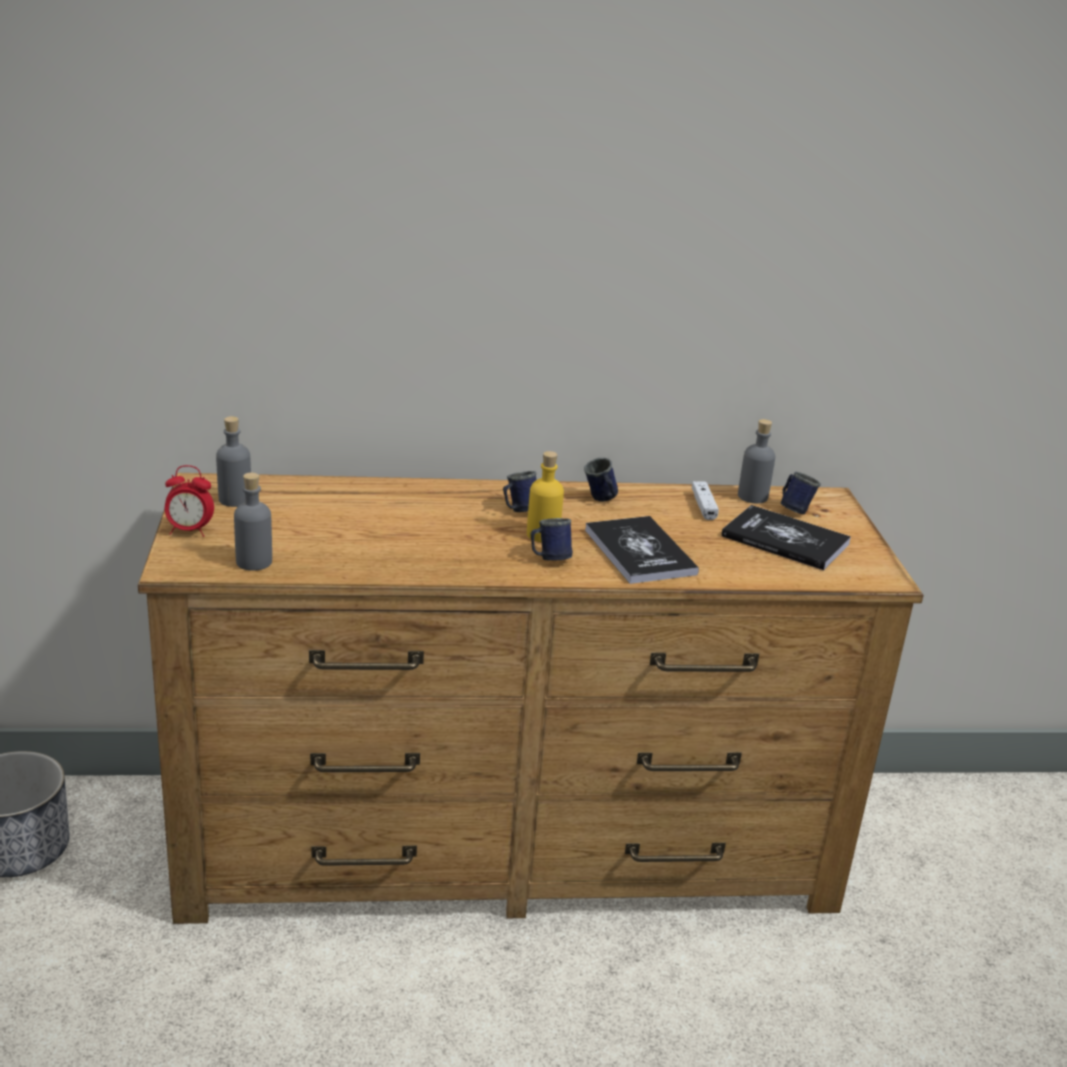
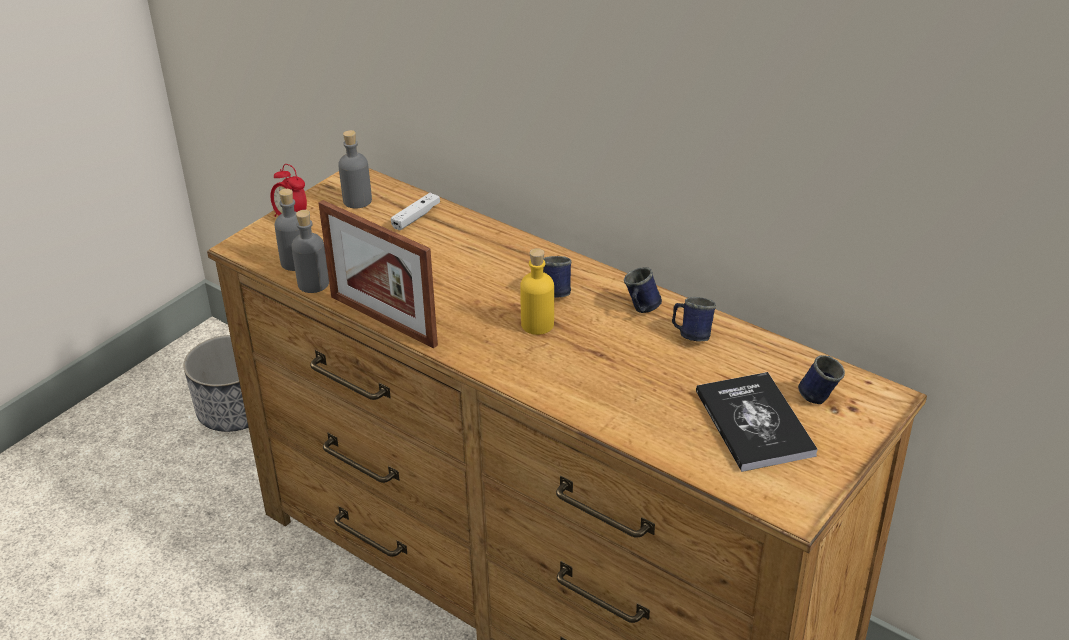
camera: 45 degrees right, 10 degrees up
blue mug [531,518,573,561] -> blue mug moved to [672,297,716,341]
book [585,516,699,584] -> none
white game controller [692,481,719,520] -> white game controller moved to [391,193,440,230]
grey bottle [738,419,775,503] -> grey bottle moved to [291,210,329,293]
none -> picture frame [318,200,438,349]

